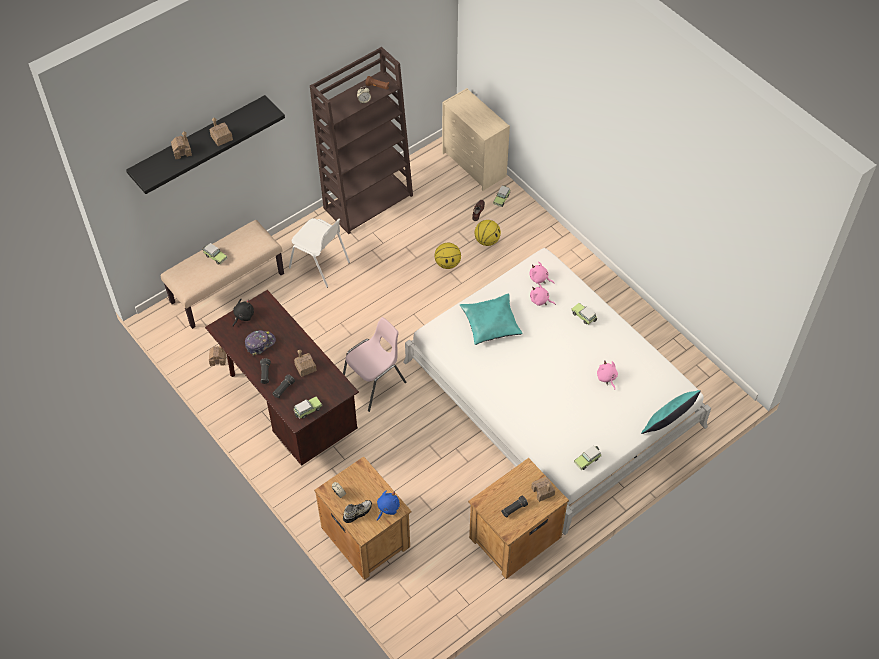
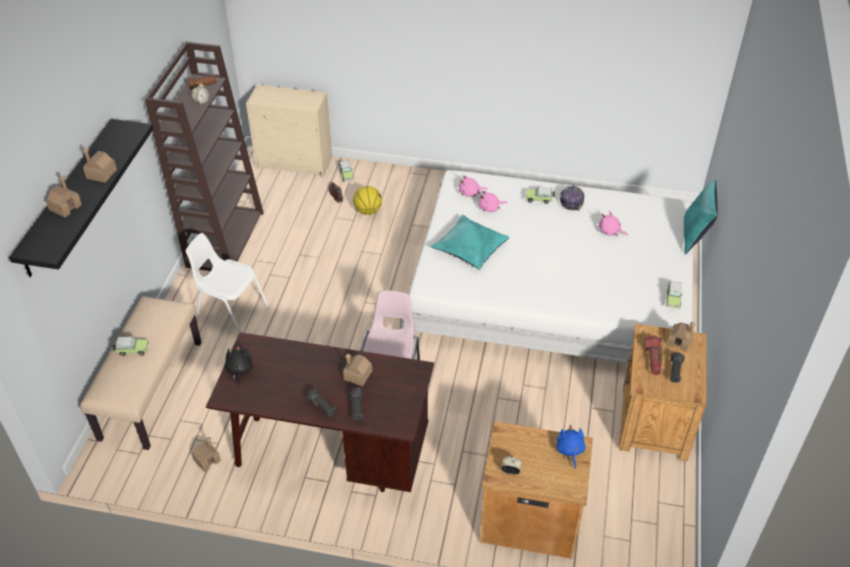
camera: 40 degrees left, 10 degrees down
cap [245,330,276,356] -> cap moved to [560,186,585,211]
white chair [289,218,350,288] -> white chair turned 150 degrees counterclockwise [186,233,269,333]
toy car [294,396,322,419] -> none
shoe [343,500,372,523] -> none
basketball [435,243,461,269] -> none
none -> flashlight [644,335,662,375]

